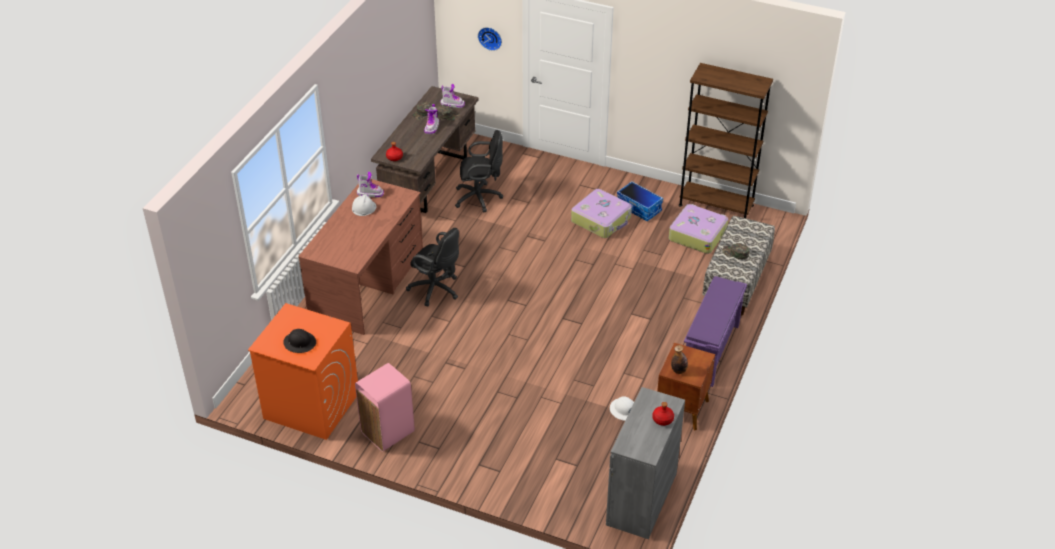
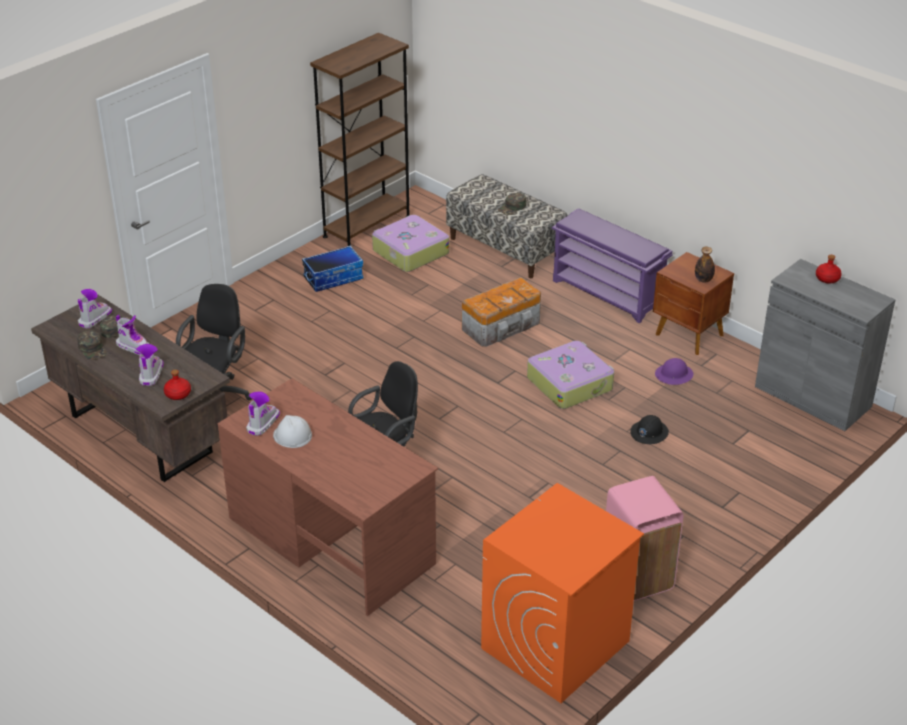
camera: 70 degrees left, 5 degrees down
black hard hat [283,329,316,353] -> black hard hat moved to [630,415,669,444]
wall clock [478,27,502,51] -> none
suitcase [571,189,632,238] -> suitcase moved to [527,341,614,409]
white hard hat [610,396,634,421] -> purple hard hat [655,358,693,385]
none -> boot [136,344,164,386]
none -> storage box [462,277,541,347]

